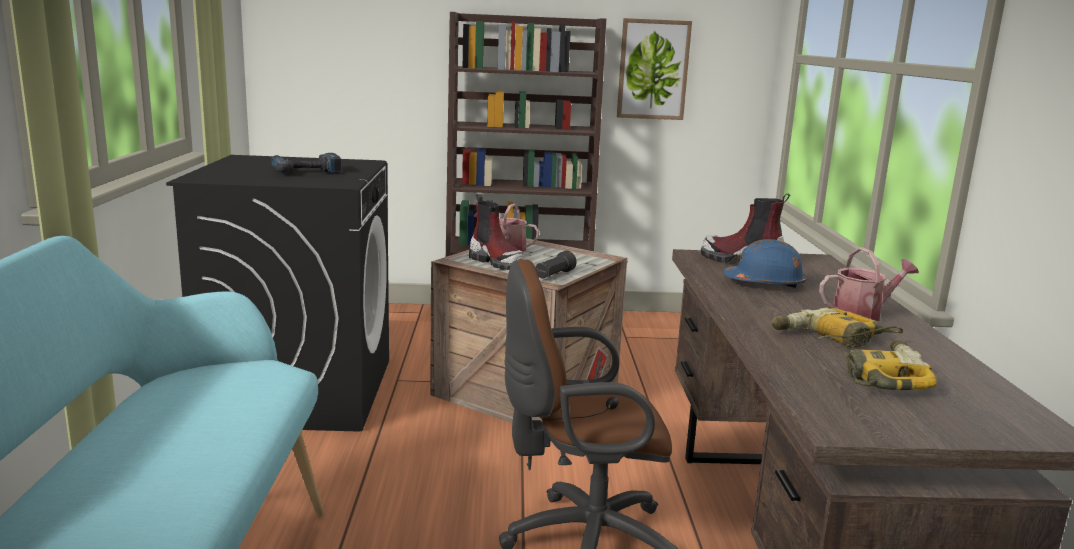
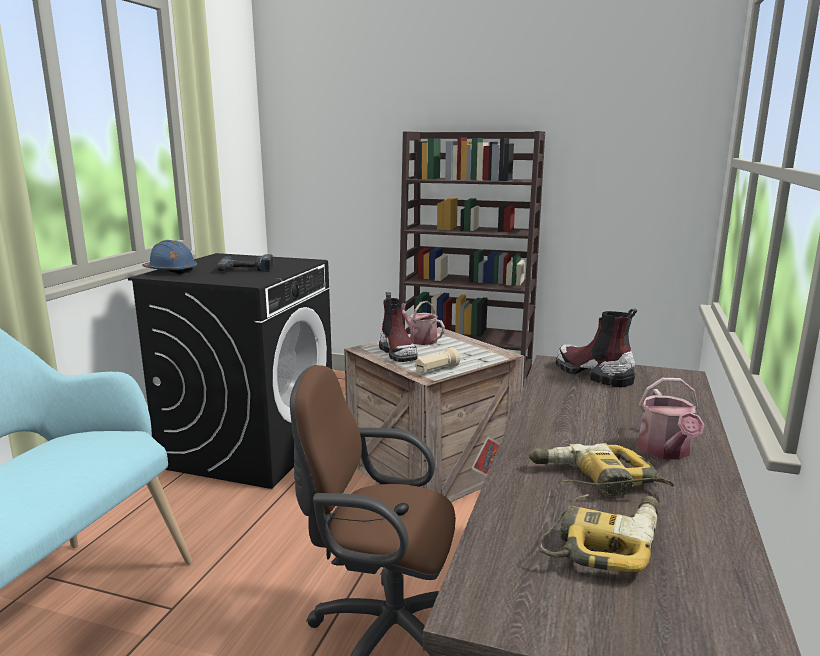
camera: 20 degrees right, 0 degrees up
black flashlight [535,251,577,279] -> beige flashlight [415,347,460,373]
picture [617,18,692,120] -> none
blue hard hat [723,239,807,288] -> blue hard hat moved to [143,240,197,274]
watering can [819,247,919,321] -> watering can turned 90 degrees clockwise [637,378,705,460]

